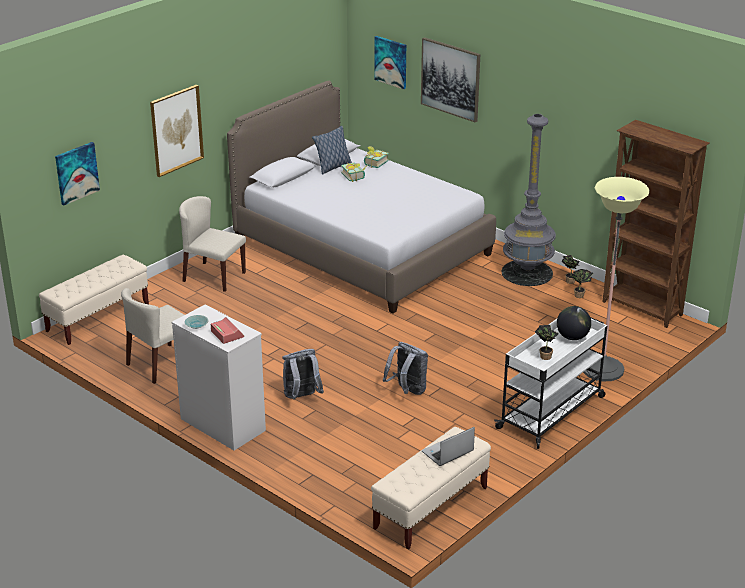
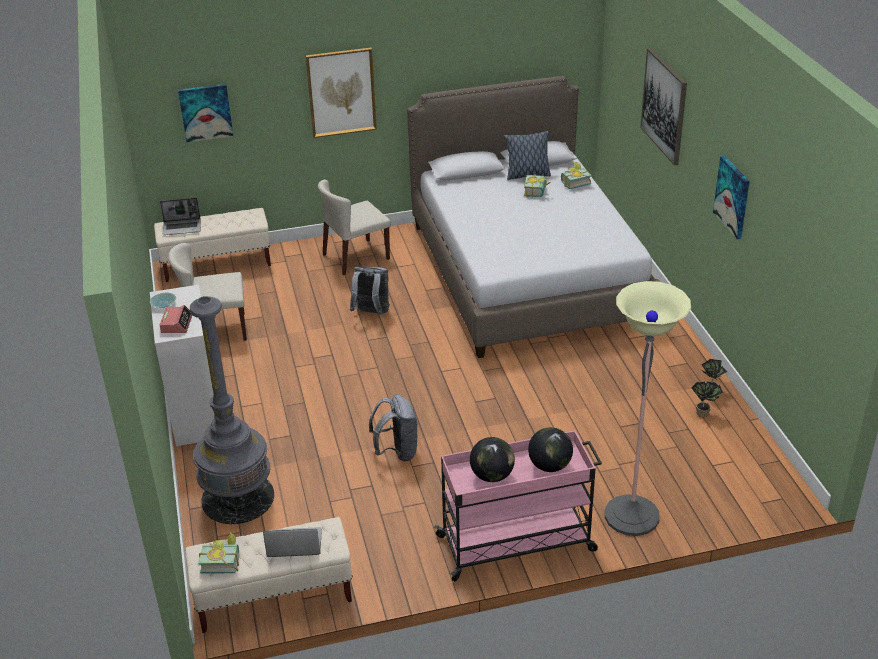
camera: 35 degrees right, 5 degrees up
beige chair [179,196,246,292] -> beige chair turned 90 degrees counterclockwise [318,180,391,275]
grey backpack [282,349,324,400] -> grey backpack moved to [350,267,390,315]
picture [375,36,406,90] -> picture moved to [713,156,750,239]
white cart [494,317,607,449] -> pink cart [434,430,602,581]
grey floor lamp [502,114,556,286] -> grey floor lamp moved to [190,296,274,524]
potted plant [535,325,559,360] -> globe [470,437,515,482]
brown bookcase [602,120,709,328] -> none
none -> laptop [160,198,201,235]
none -> book [198,532,239,574]

